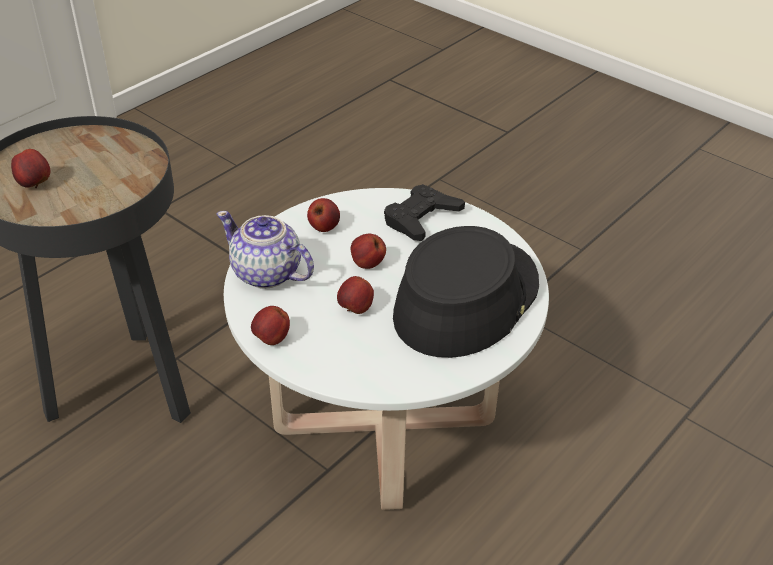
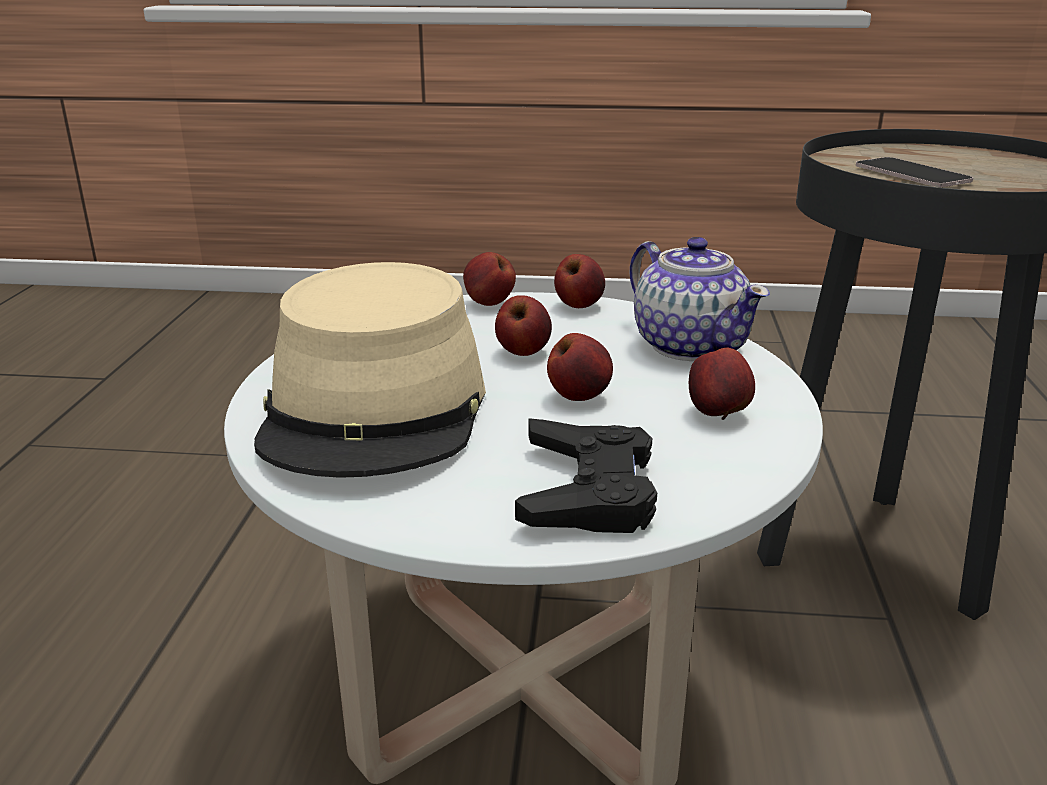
camera: 145 degrees right, 15 degrees down
apple [11,149,51,188] -> apple moved to [463,252,516,306]
teapot [217,211,314,289] -> teapot turned 60 degrees clockwise [629,237,770,361]
black hat [393,226,539,358] -> beige hat [254,262,486,478]
none -> phone [856,157,973,187]

